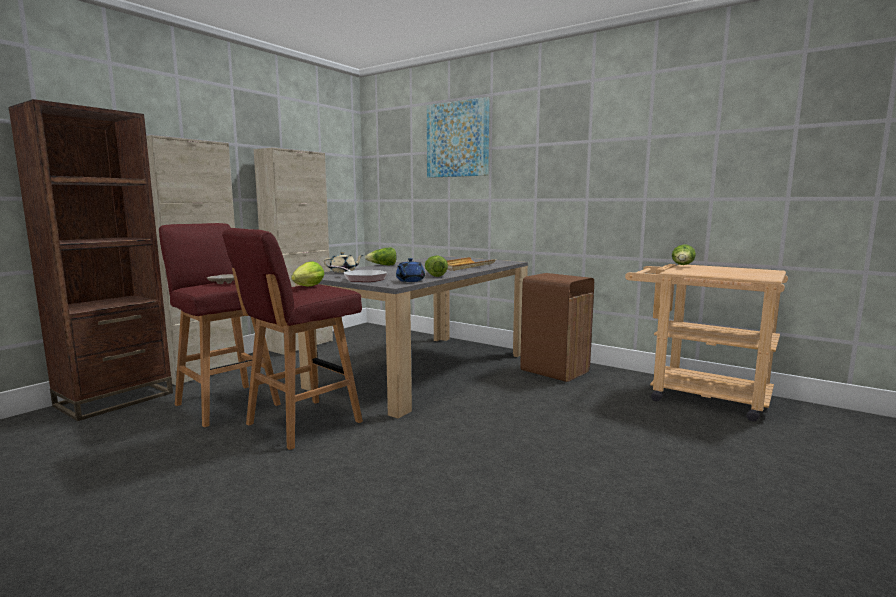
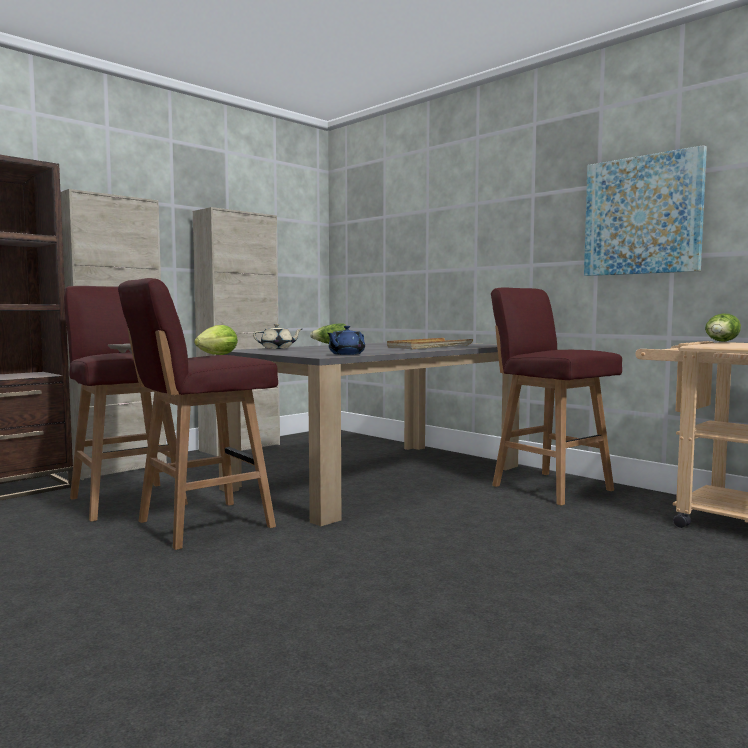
camera: 10 degrees right, 5 degrees down
frying pan [330,265,387,282] -> none
lettuce [425,255,448,277] -> none
picture [427,97,489,178] -> picture moved to [584,145,707,276]
brown trash can [520,273,594,382] -> red stool [491,287,622,506]

